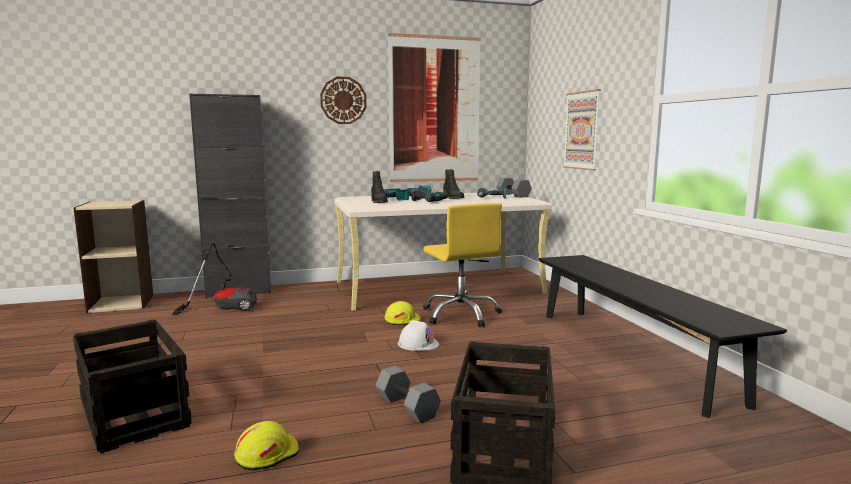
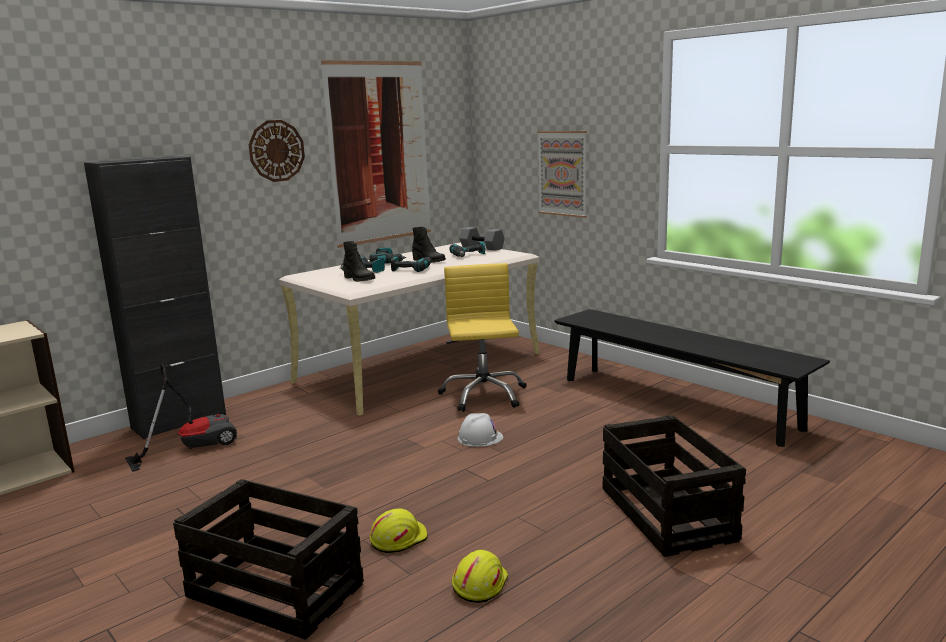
camera: 25 degrees left, 5 degrees up
grey dumbbell [376,366,441,423] -> none
yellow hard hat [385,301,421,325] -> yellow hard hat moved to [370,509,428,553]
yellow office chair [423,203,502,327] -> yellow office chair turned 135 degrees counterclockwise [438,263,527,412]

